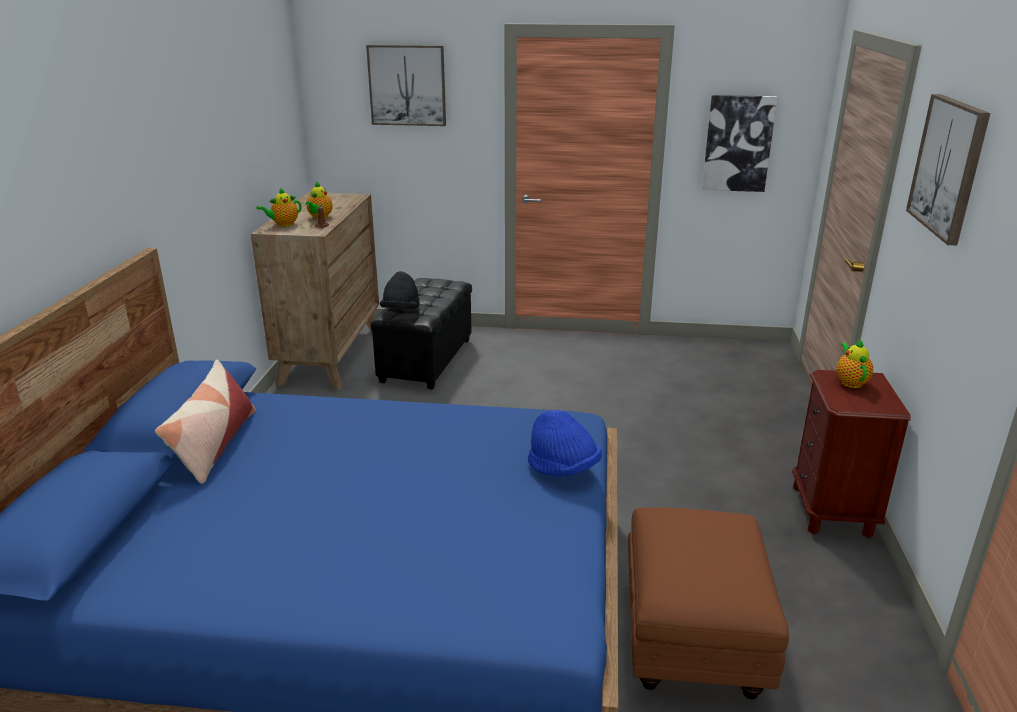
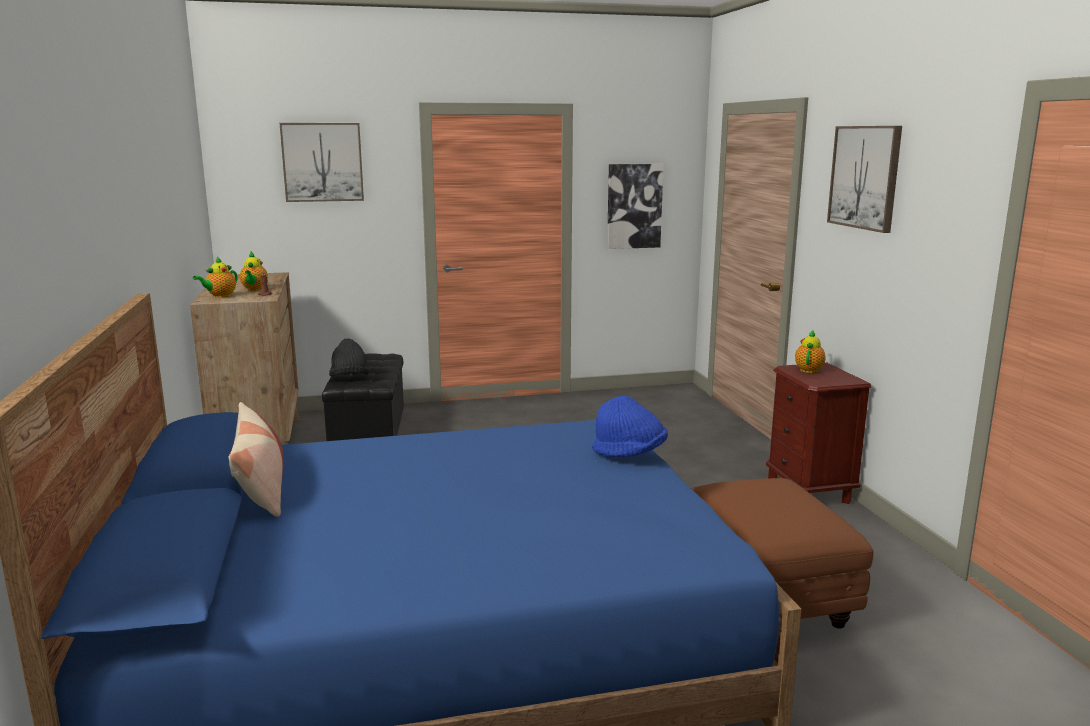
camera: 20 degrees left, 10 degrees down
teapot [836,339,873,388] -> teapot turned 45 degrees clockwise [795,330,826,373]

